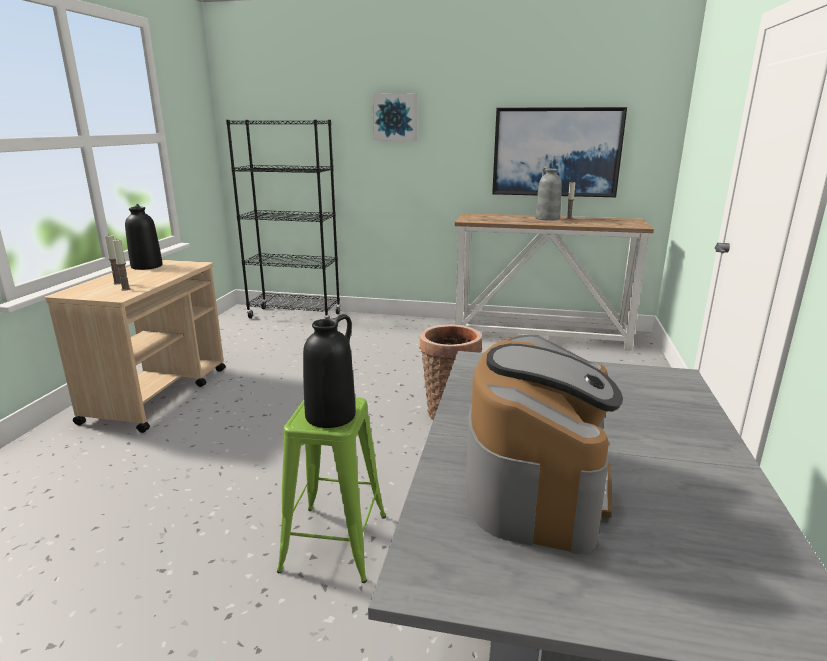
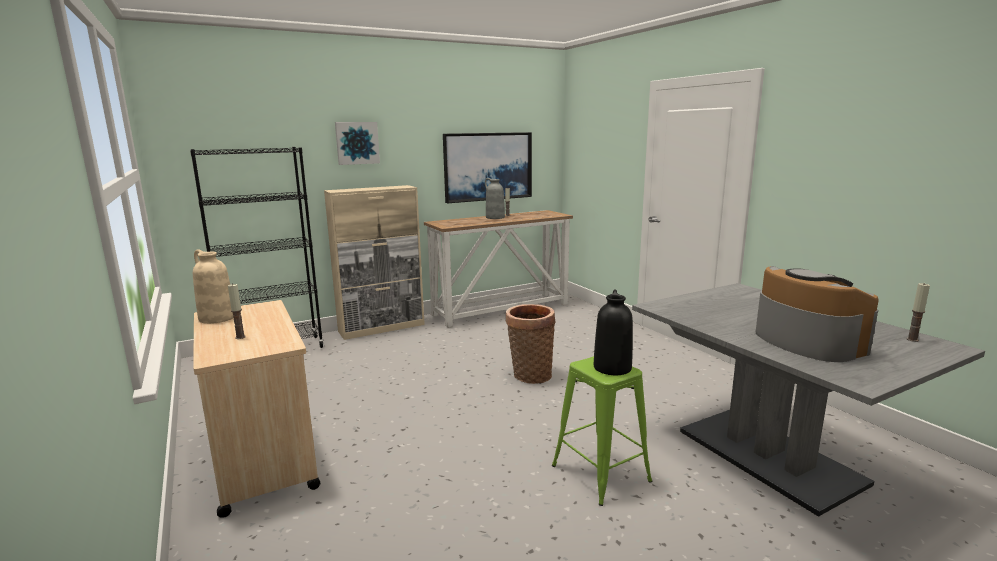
camera: 40 degrees left, 5 degrees down
candle [112,238,131,291] -> candle moved to [906,283,930,342]
black vase [125,204,163,270] -> beige vase [193,249,233,324]
none -> beige cabinet [324,185,425,340]

